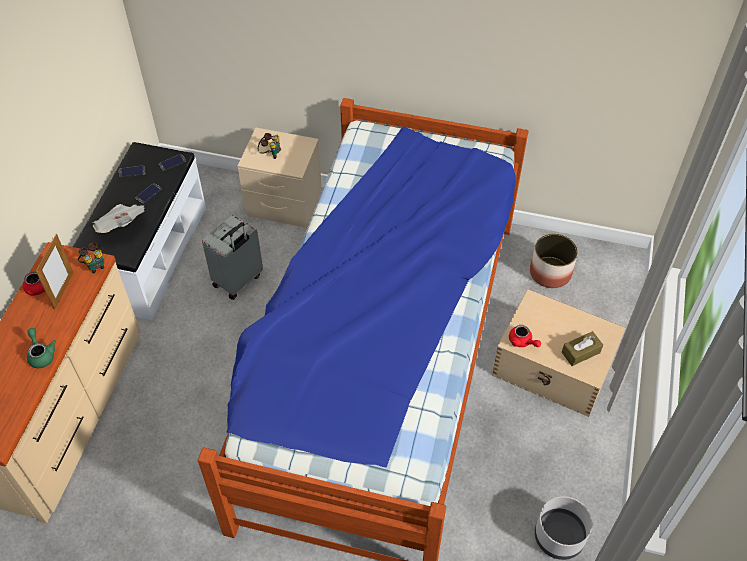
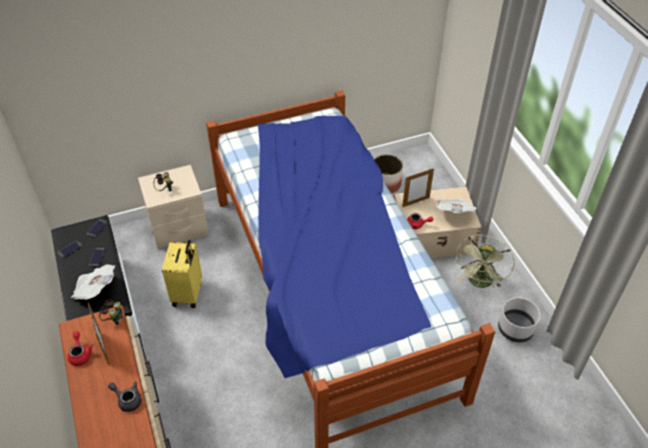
camera: 35 degrees left, 5 degrees down
green teapot [27,328,56,368] -> grey teapot [108,382,141,412]
grey suitcase [202,215,263,300] -> yellow suitcase [162,240,202,308]
brown tissue box [562,331,603,366] -> newspaper [436,198,477,213]
none -> picture frame [402,168,434,207]
none -> green fan [454,235,515,288]

